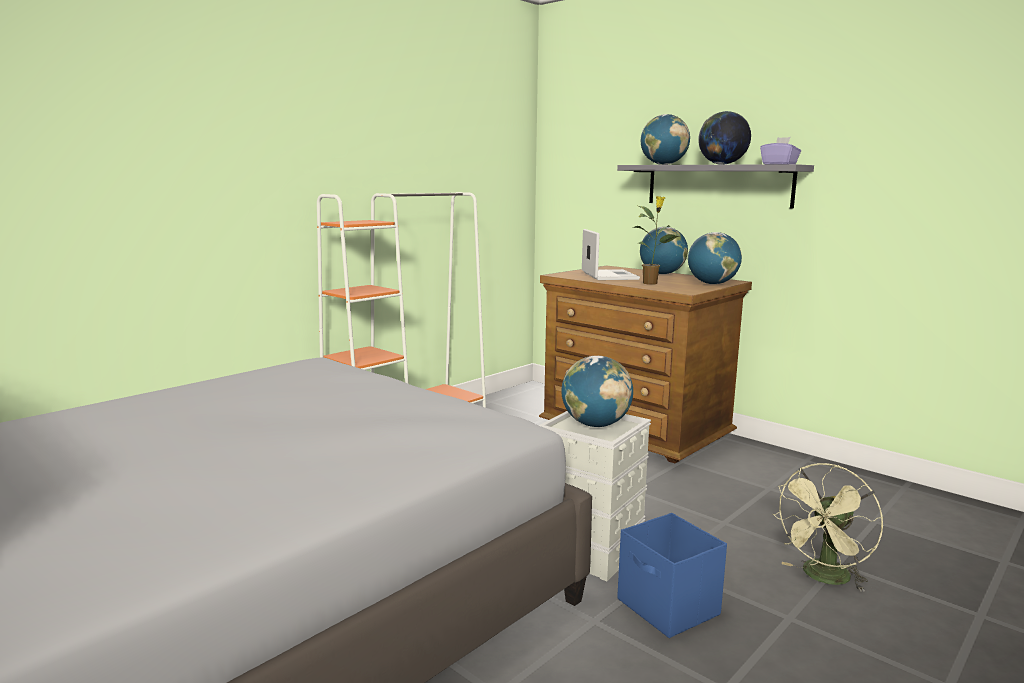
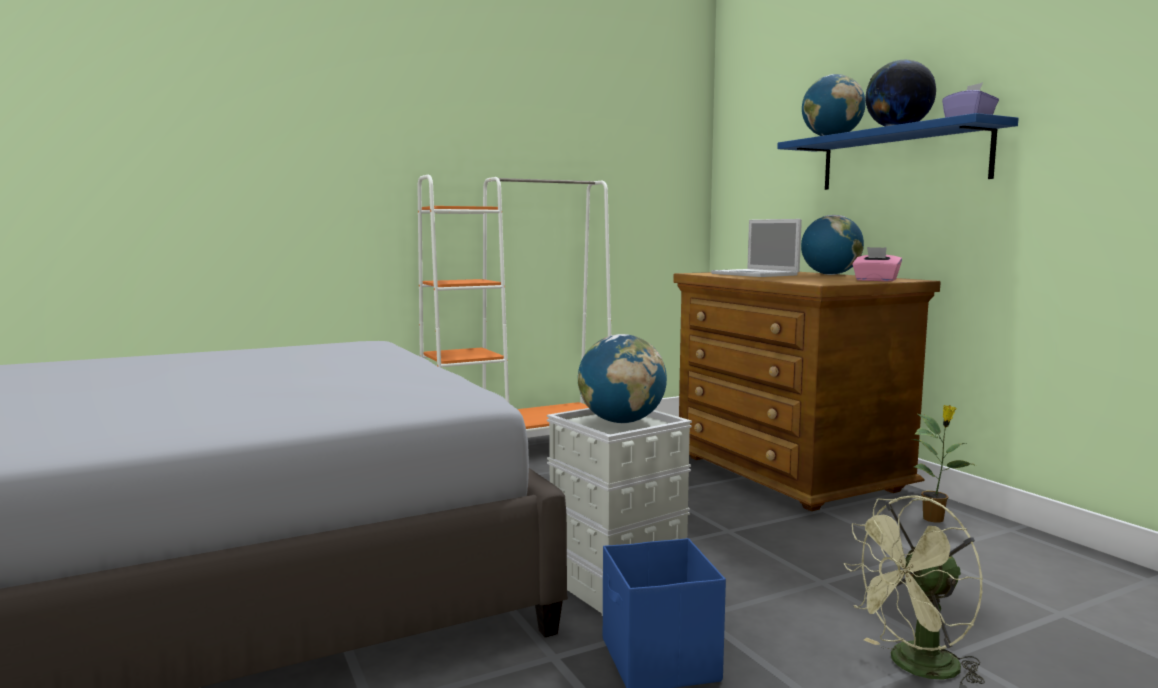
camera: 20 degrees right, 5 degrees down
laptop [582,229,640,280] -> laptop turned 135 degrees clockwise [711,219,802,277]
grey shelf [617,164,814,208] -> blue shelf [777,113,1019,190]
potted plant [633,196,680,285] -> potted plant moved to [912,405,976,523]
globe [688,232,742,284] -> pink tissue box [852,247,902,282]

